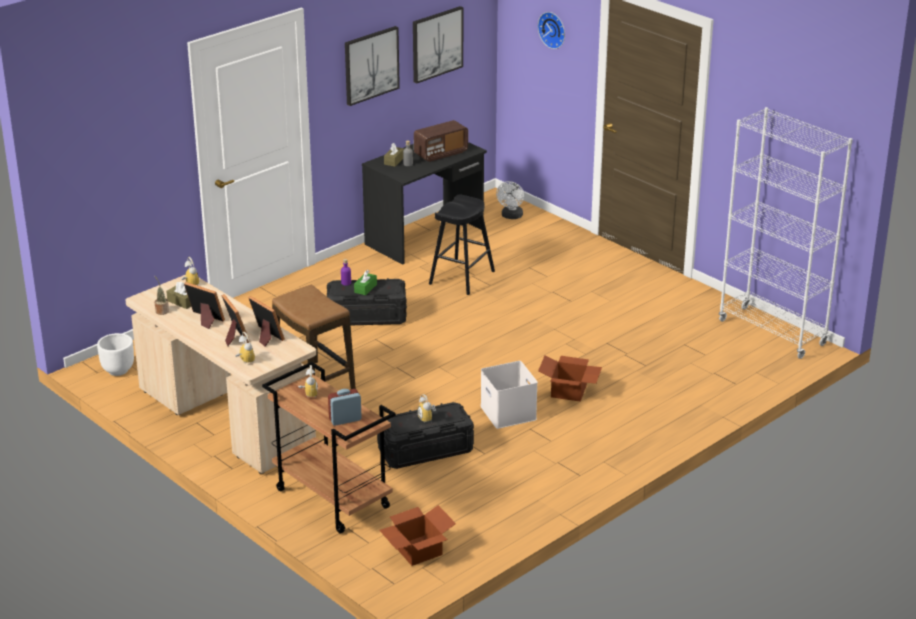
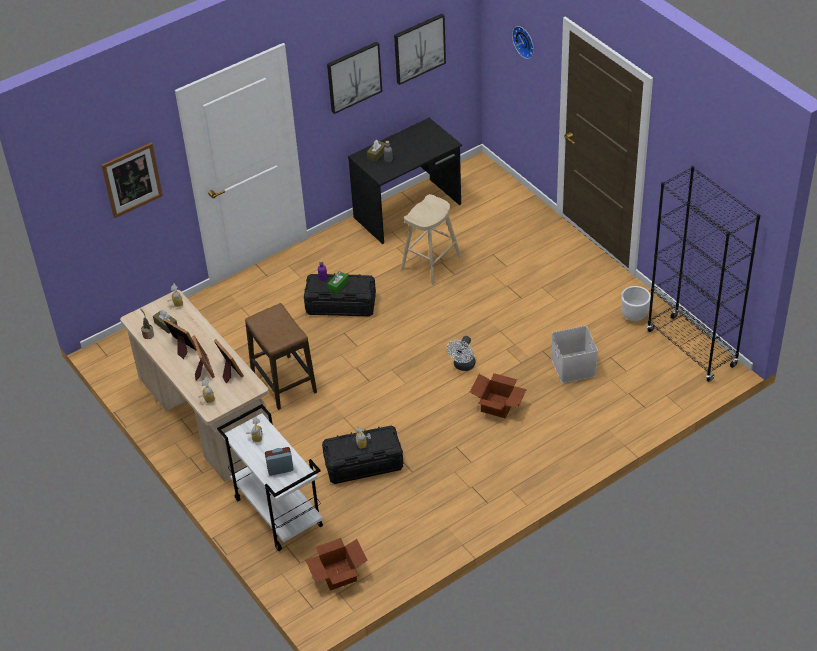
camera: 10 degrees right, 15 degrees up
white planter [97,333,134,376] -> white planter moved to [621,286,651,321]
brown cart [262,362,395,534] -> white cart [217,404,323,551]
radio [414,120,468,162] -> none
black stool [429,195,495,295] -> beige stool [401,194,462,285]
white storage box [480,361,538,429] -> white storage box moved to [551,326,598,383]
white fan [496,181,524,219] -> white fan moved to [447,336,476,371]
white bookcase [719,107,853,359] -> black bookcase [647,166,760,382]
none -> picture [102,143,163,218]

